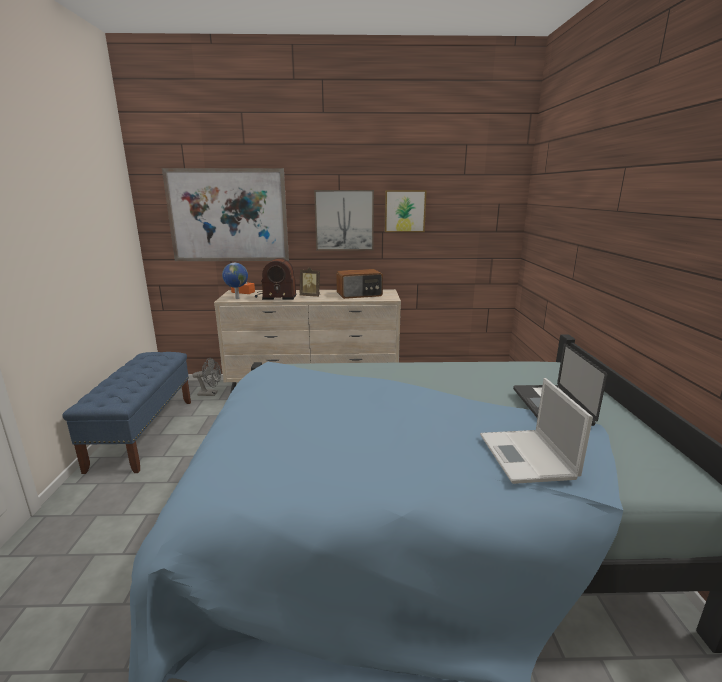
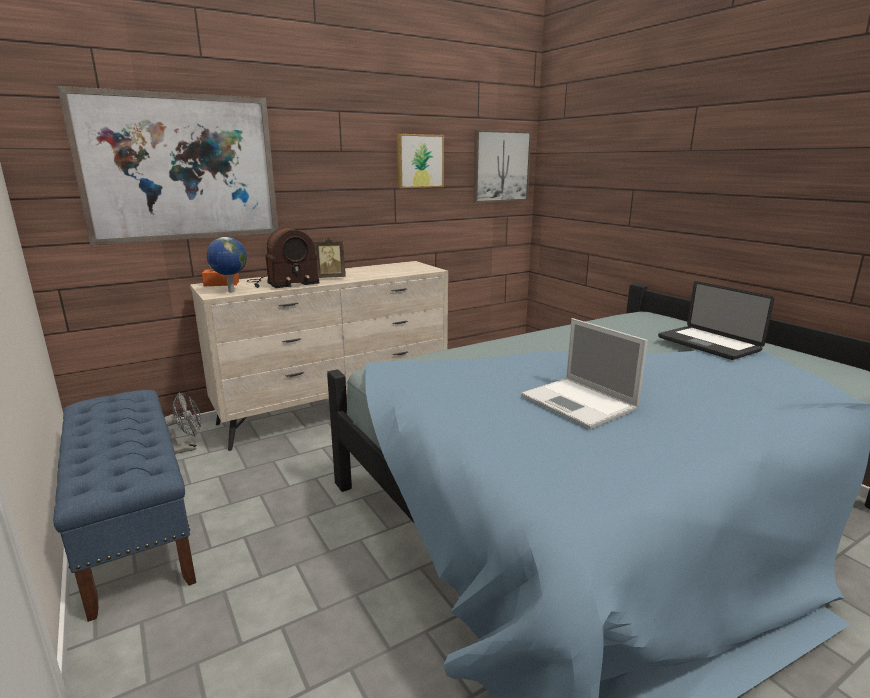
camera: 30 degrees left, 0 degrees up
picture [314,190,374,251] -> picture moved to [473,130,532,203]
radio [336,269,383,299] -> none
laptop [480,378,593,484] -> laptop moved to [521,318,648,429]

